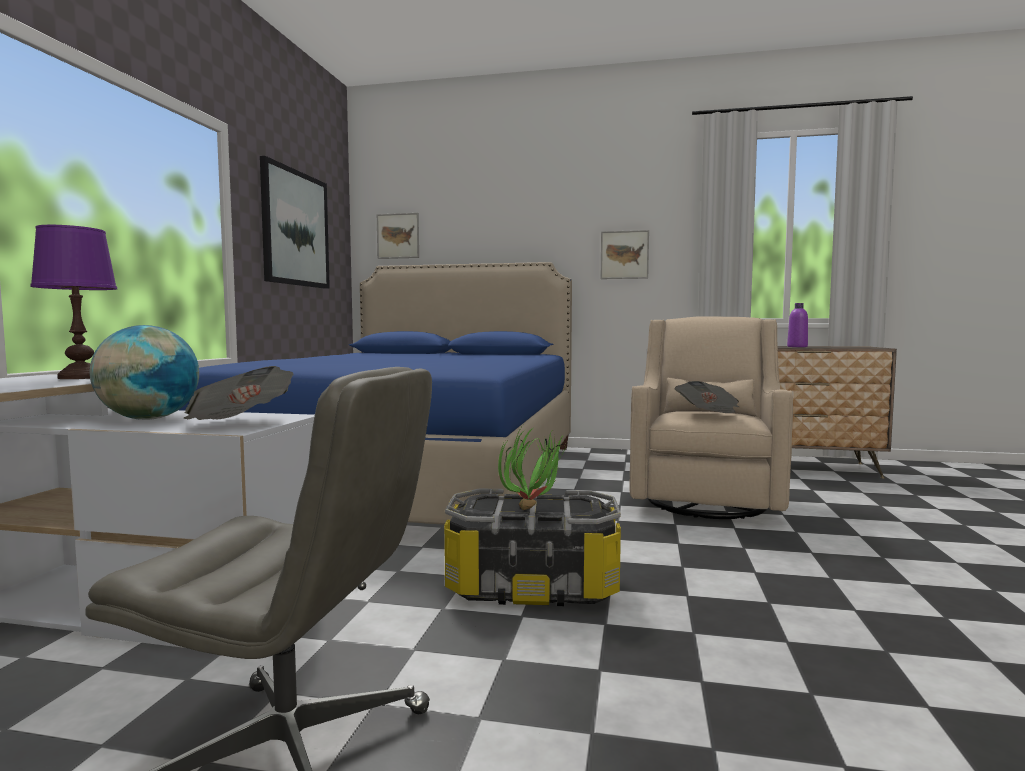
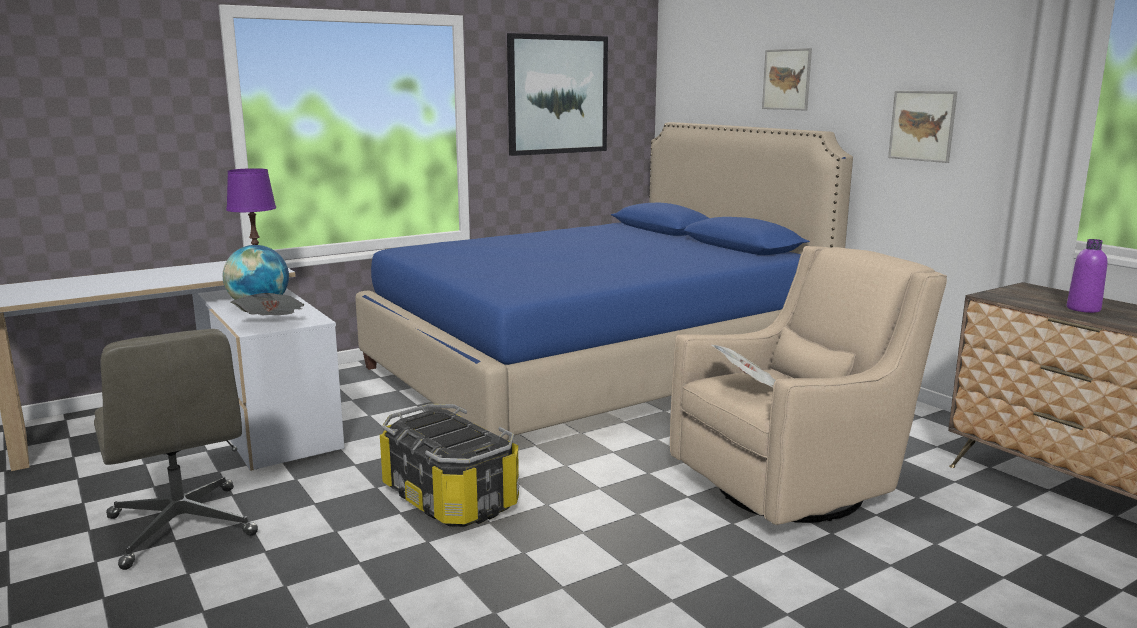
camera: 45 degrees right, 10 degrees up
picture [377,213,419,259] -> picture moved to [762,48,812,111]
potted plant [498,425,564,510] -> none

